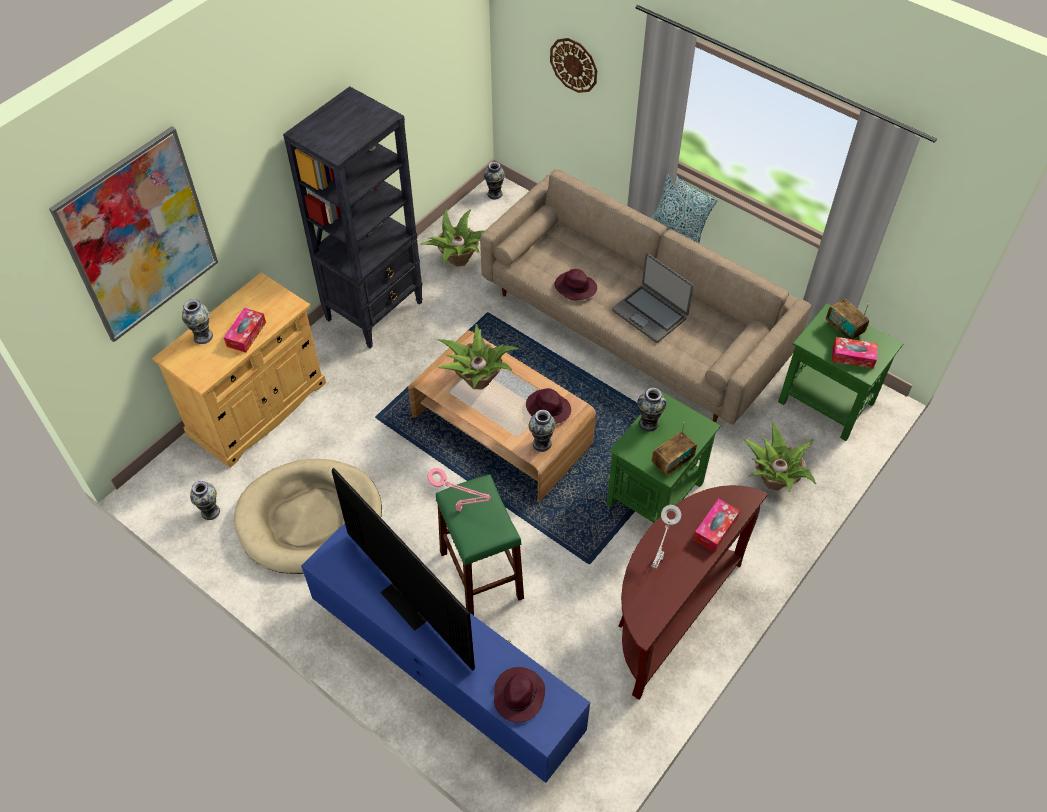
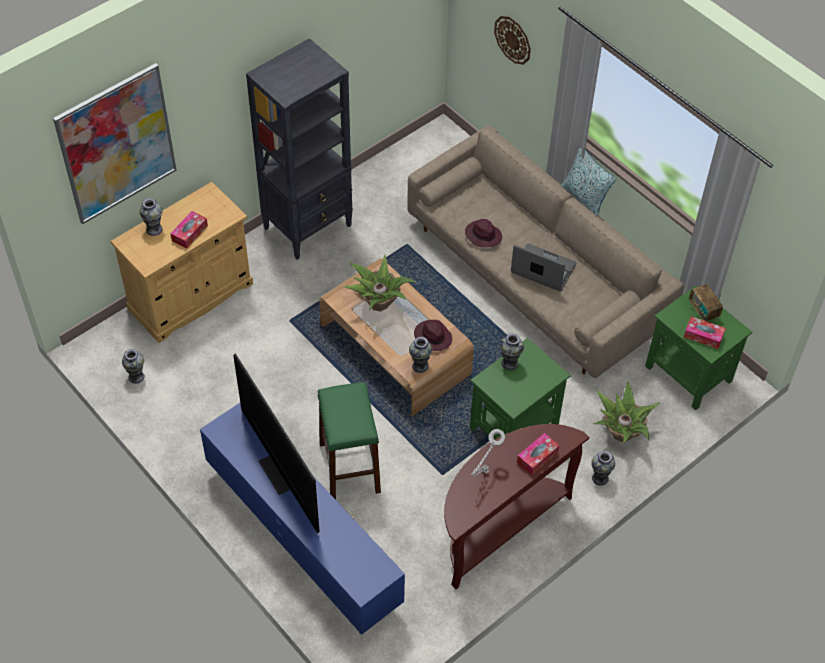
camera: 10 degrees right, 0 degrees up
beige dog bed [234,459,382,574] -> none
potted plant [420,209,484,267] -> none
pink table lamp [427,468,491,512] -> none
vase [484,162,505,200] -> vase moved to [591,451,615,486]
purple hat [494,667,545,723] -> none
laptop [612,253,694,343] -> laptop turned 150 degrees clockwise [511,243,576,291]
radio [652,422,697,477] -> none

